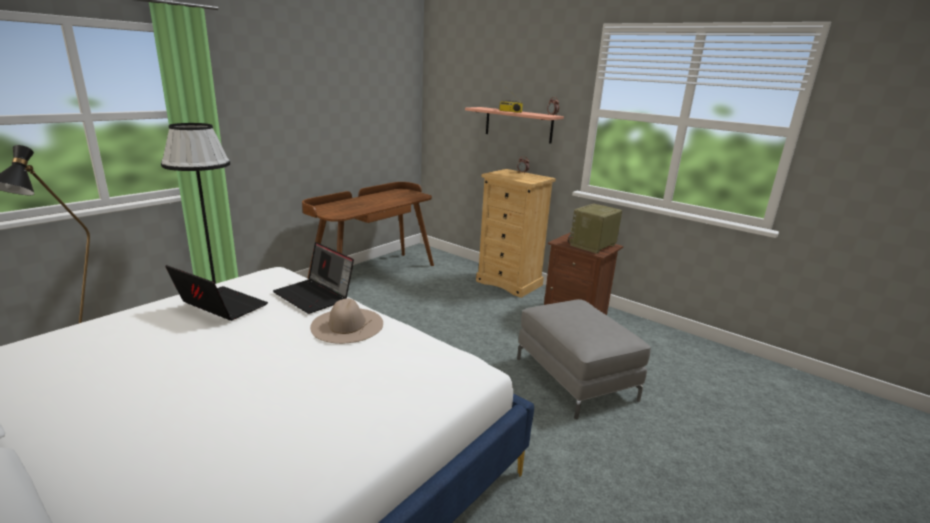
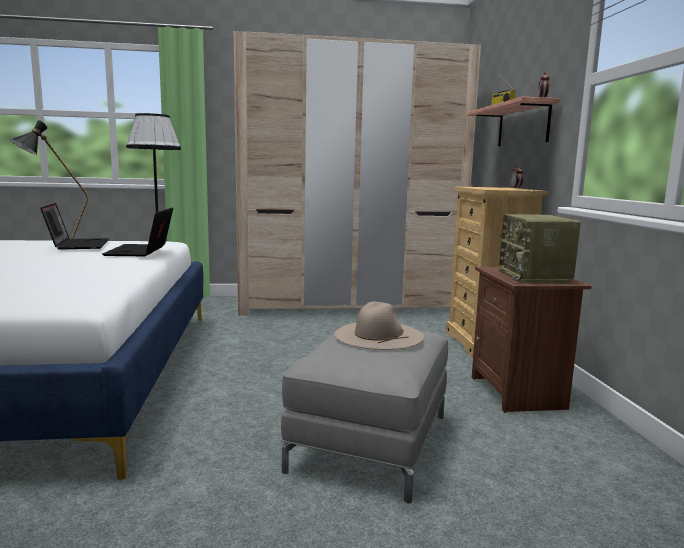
camera: 45 degrees right, 10 degrees down
brown desk [302,182,434,279] -> beige wardrobe [234,31,481,316]
beige hat [310,298,383,344] -> beige hat moved to [335,301,424,350]
radio [568,203,622,254] -> radio turned 90 degrees counterclockwise [499,214,581,284]

